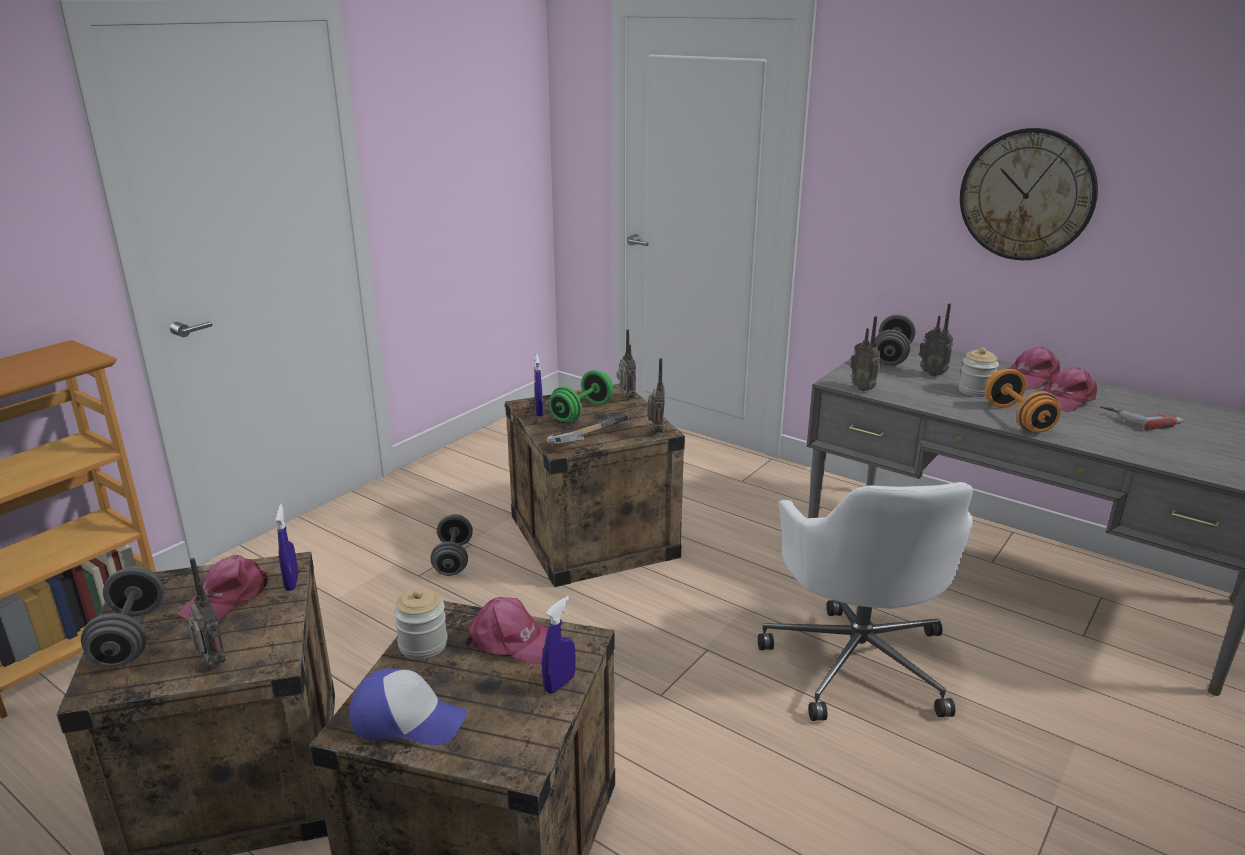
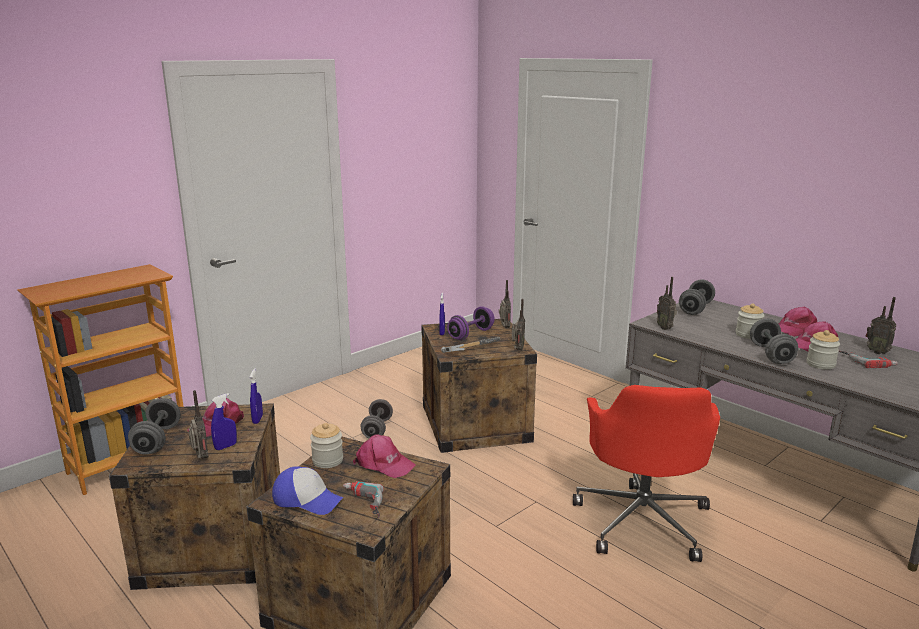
camera: 10 degrees right, 5 degrees down
blue spray bottle [542,596,576,694] -> blue spray bottle moved to [211,393,237,450]
green dumbbell [549,370,613,422] -> purple dumbbell [447,306,495,340]
white office chair [758,482,973,721] -> red office chair [573,385,720,562]
radio [919,303,953,376] -> radio moved to [866,297,896,354]
wall clock [960,128,1098,260] -> none
orange dumbbell [985,369,1061,432] -> grey dumbbell [750,318,798,364]
none -> power drill [343,481,384,518]
none -> jar [807,330,840,370]

